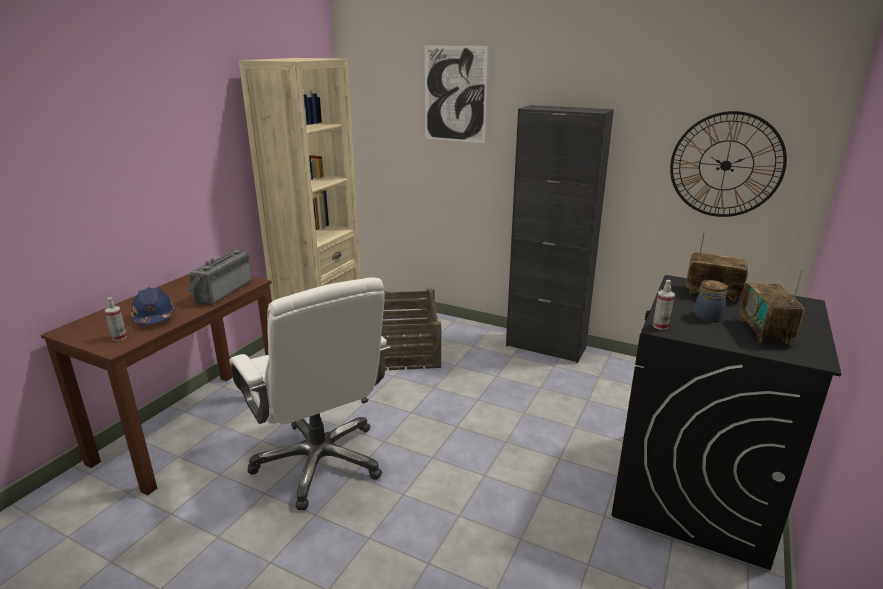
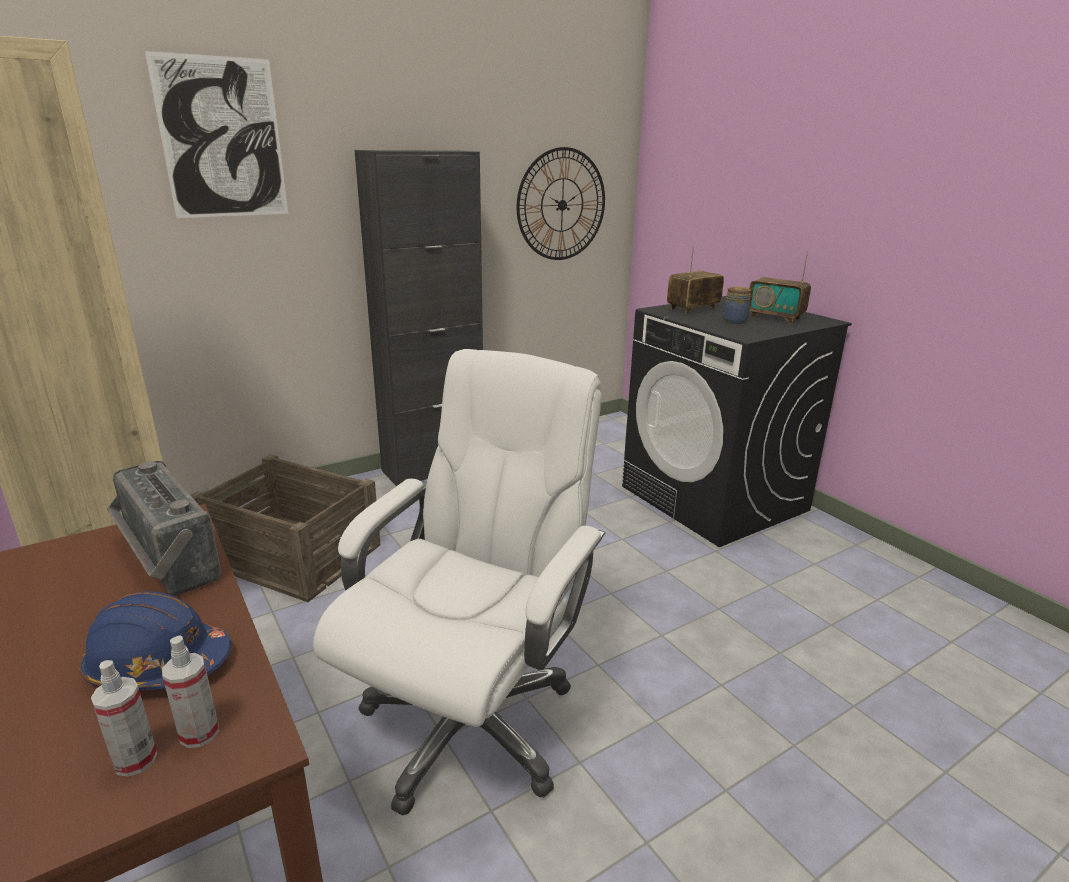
camera: 60 degrees left, 0 degrees up
white office chair [229,277,391,510] -> white office chair turned 60 degrees counterclockwise [313,349,605,816]
spray bottle [653,280,675,330] -> spray bottle moved to [91,660,157,777]

